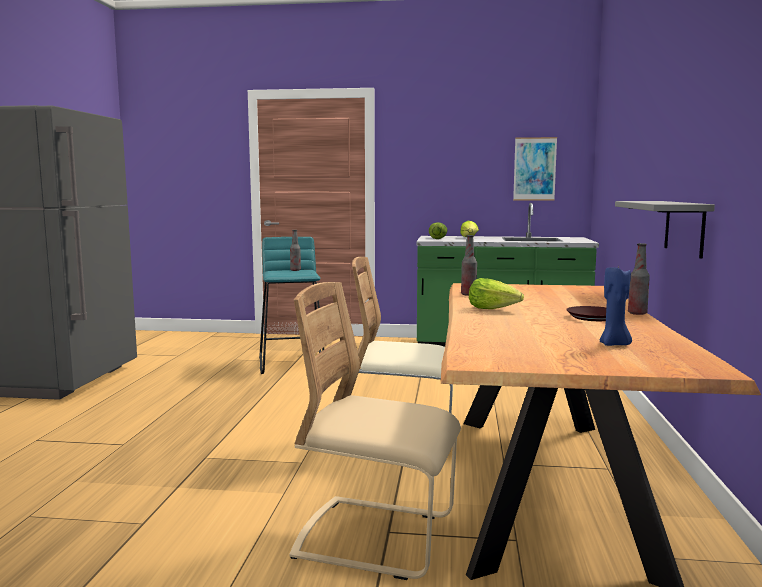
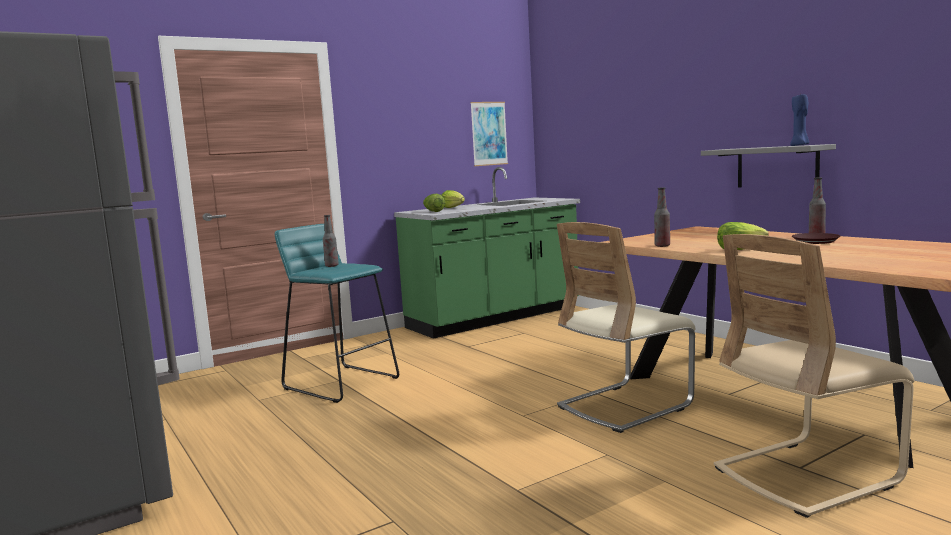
camera: 40 degrees left, 0 degrees up
blue candle [600,264,632,346] -> blue candle moved to [790,94,809,146]

